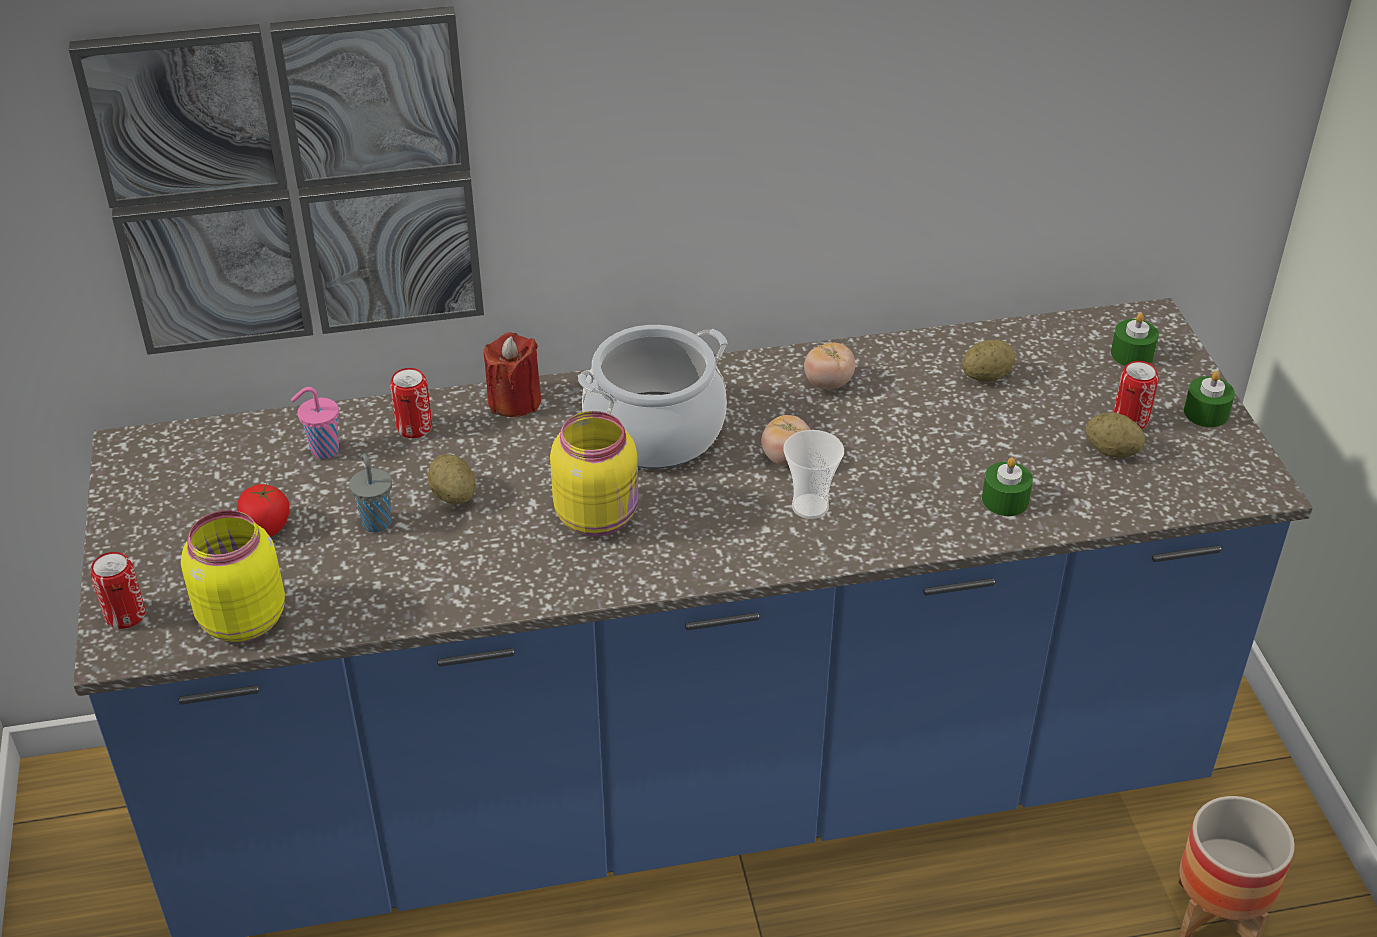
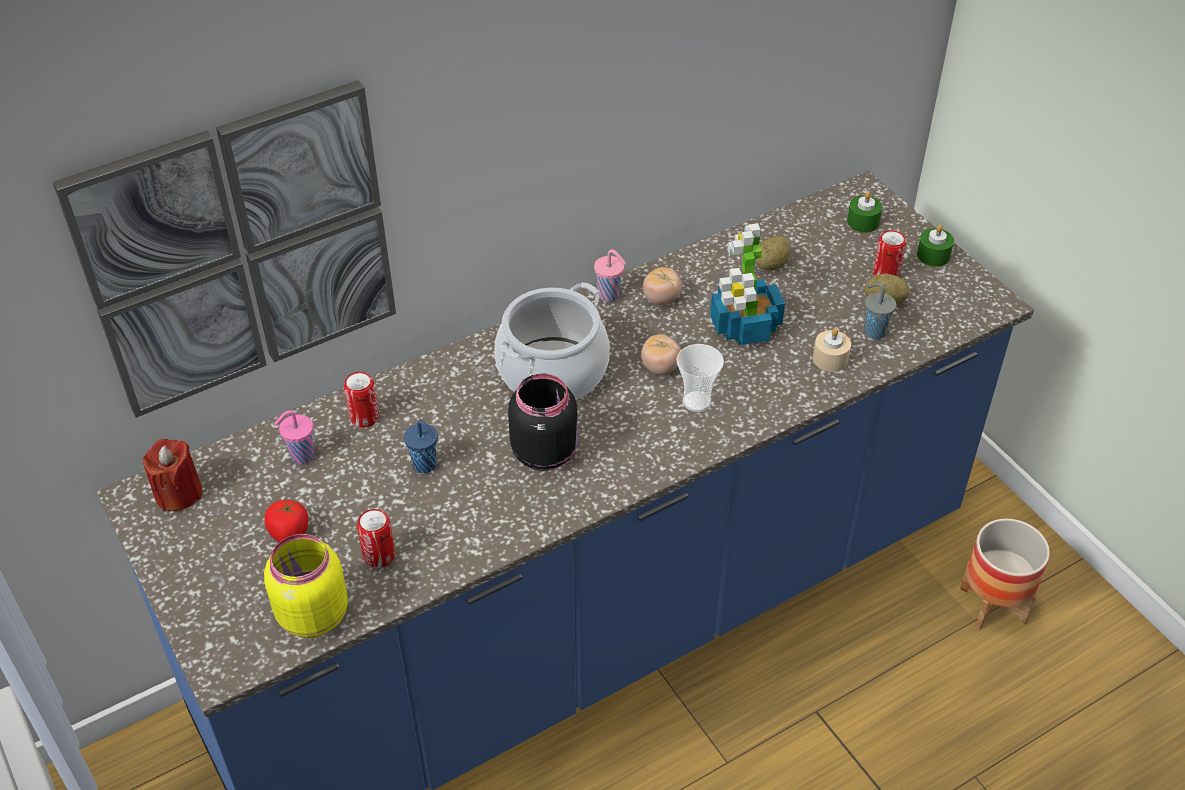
camera: 20 degrees left, 5 degrees up
can [91,552,145,629] -> can moved to [357,509,395,568]
grey cup [349,453,392,533] -> grey cup moved to [865,283,896,339]
potato [428,454,476,505] -> blue cup [404,420,438,473]
red candle [484,332,541,417] -> red candle moved to [143,439,202,511]
yellow jar [550,411,638,537] -> black jar [508,374,578,471]
green candle [982,457,1033,516] -> beige candle [813,328,851,372]
none -> pink cup [594,249,626,302]
none -> potted plant [710,223,785,345]

